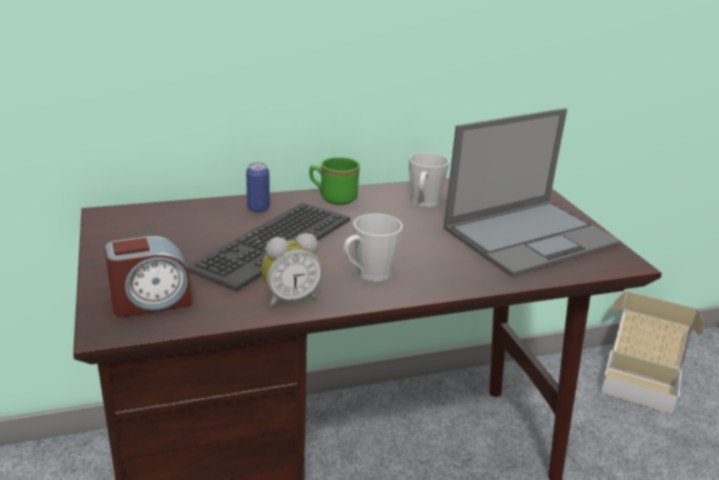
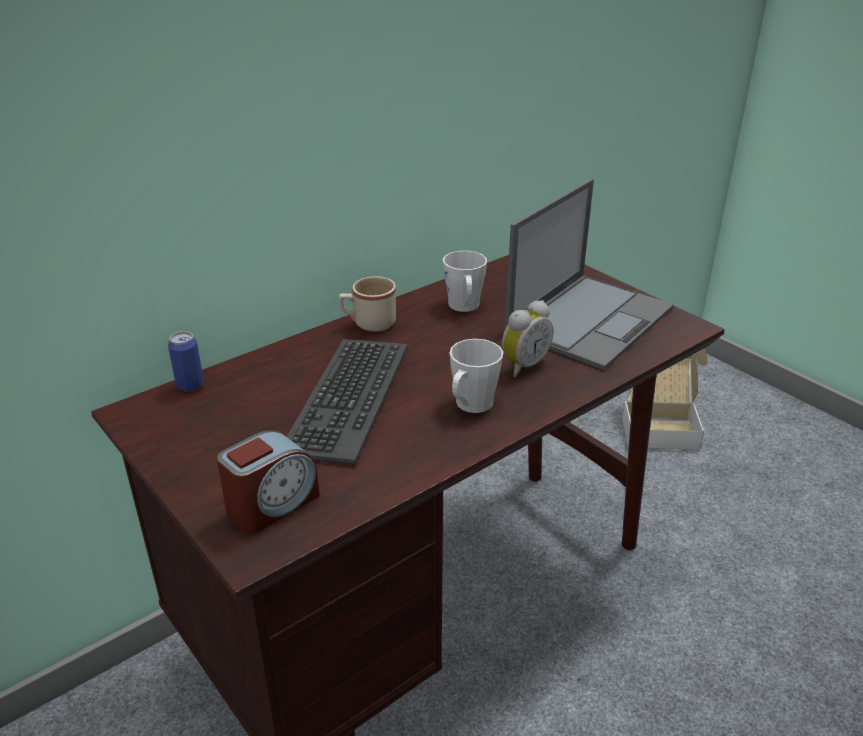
camera: 20 degrees left, 5 degrees up
can [246,162,270,213] -> can moved to [168,331,204,392]
alarm clock [261,233,323,308] -> alarm clock moved to [502,300,553,377]
green mug [309,157,360,205] -> beige mug [339,276,396,332]

